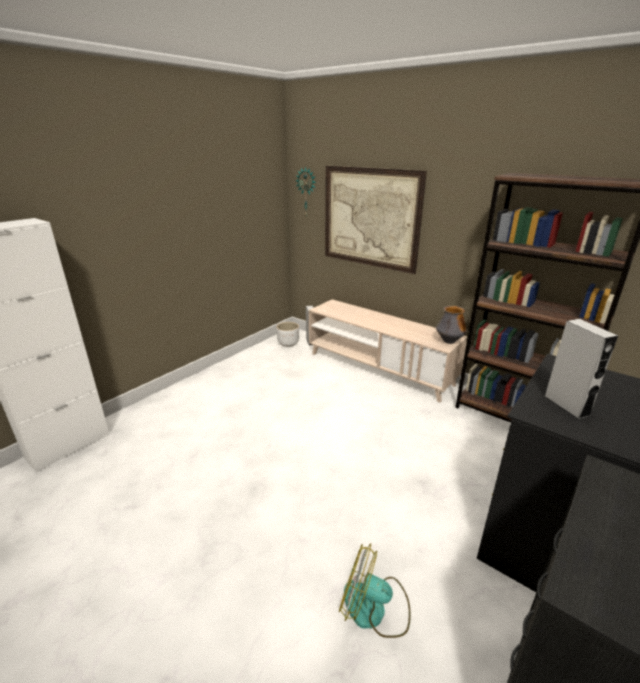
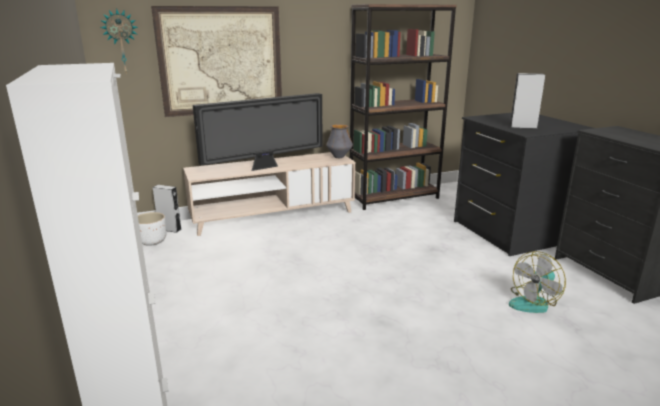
camera: 60 degrees left, 5 degrees down
none -> television [193,93,323,171]

